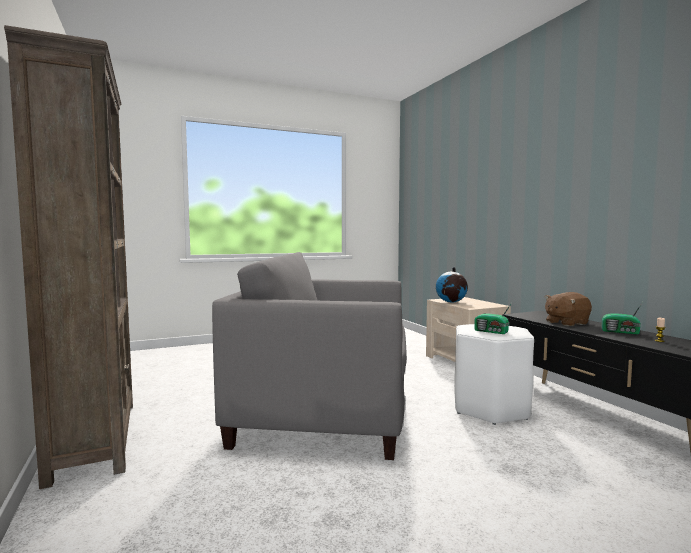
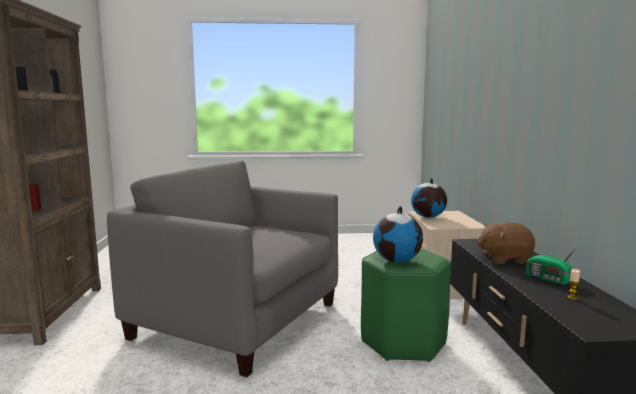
camera: 20 degrees right, 5 degrees up
white stool [454,324,534,425] -> green stool [361,249,451,362]
radio [474,304,511,334] -> globe [373,206,423,263]

